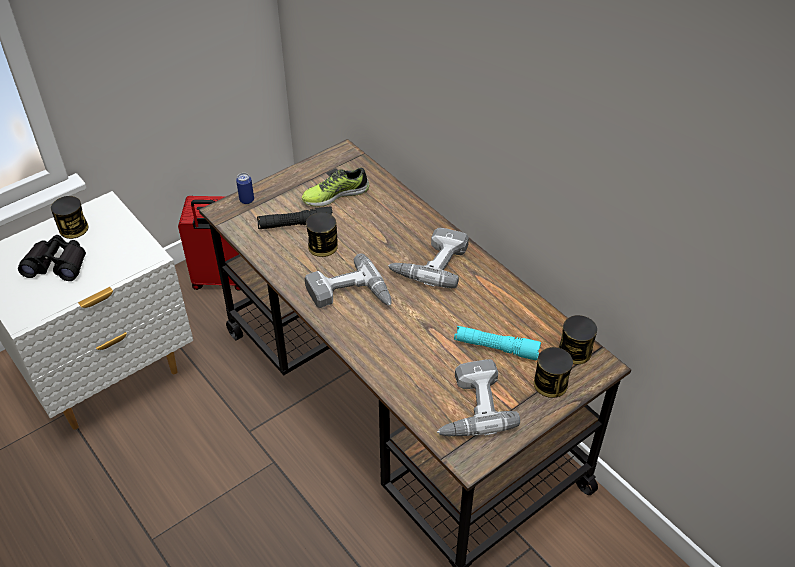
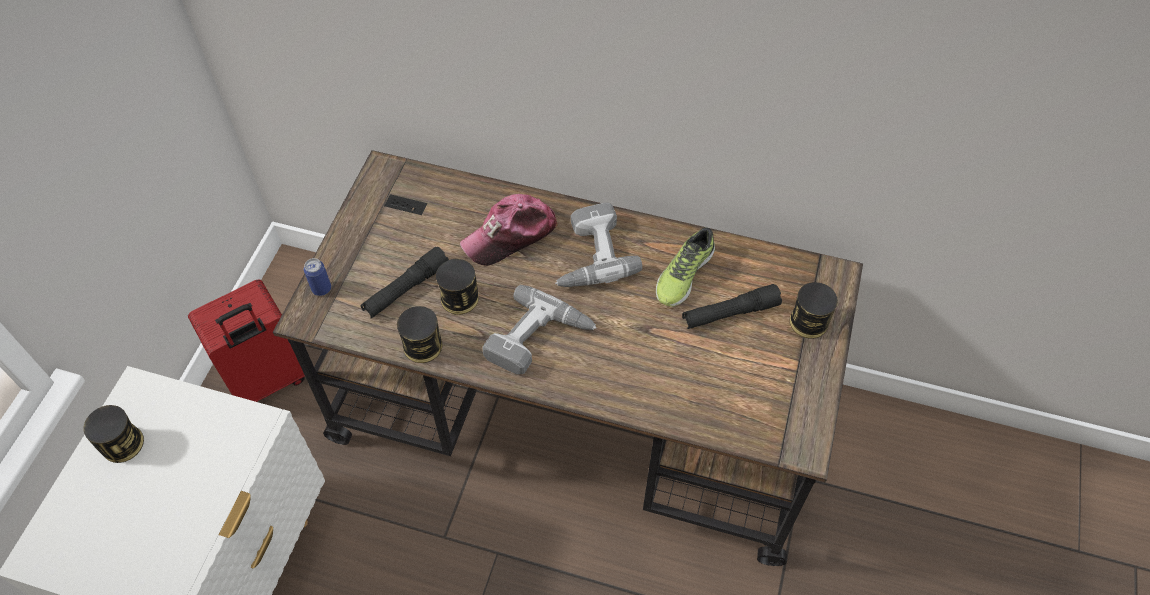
camera: 35 degrees left, 10 degrees up
black binoculars [18,235,86,281] -> none
shoe [302,168,369,207] -> shoe moved to [656,228,715,307]
power drill [437,359,520,437] -> none
turquoise flashlight [454,326,541,360] -> black flashlight [682,284,782,329]
can [559,315,597,364] -> can moved to [397,306,443,363]
none -> cap [460,194,558,266]

